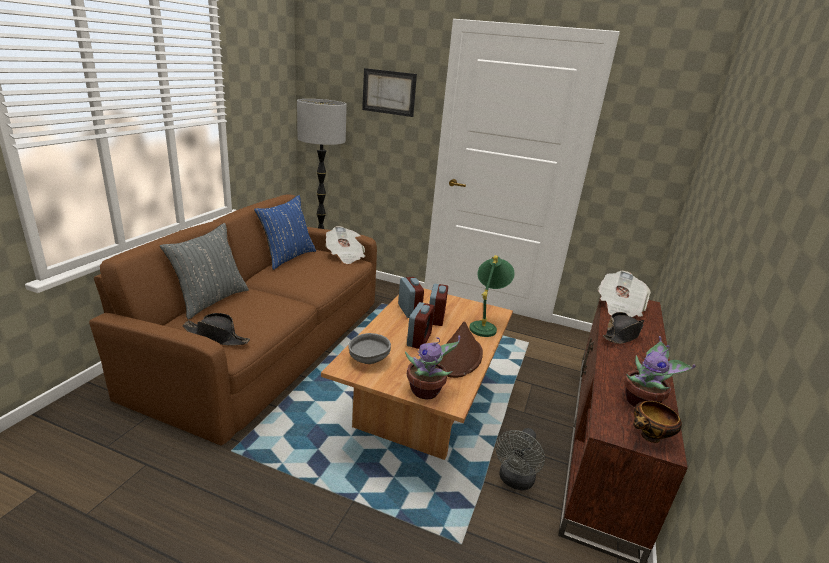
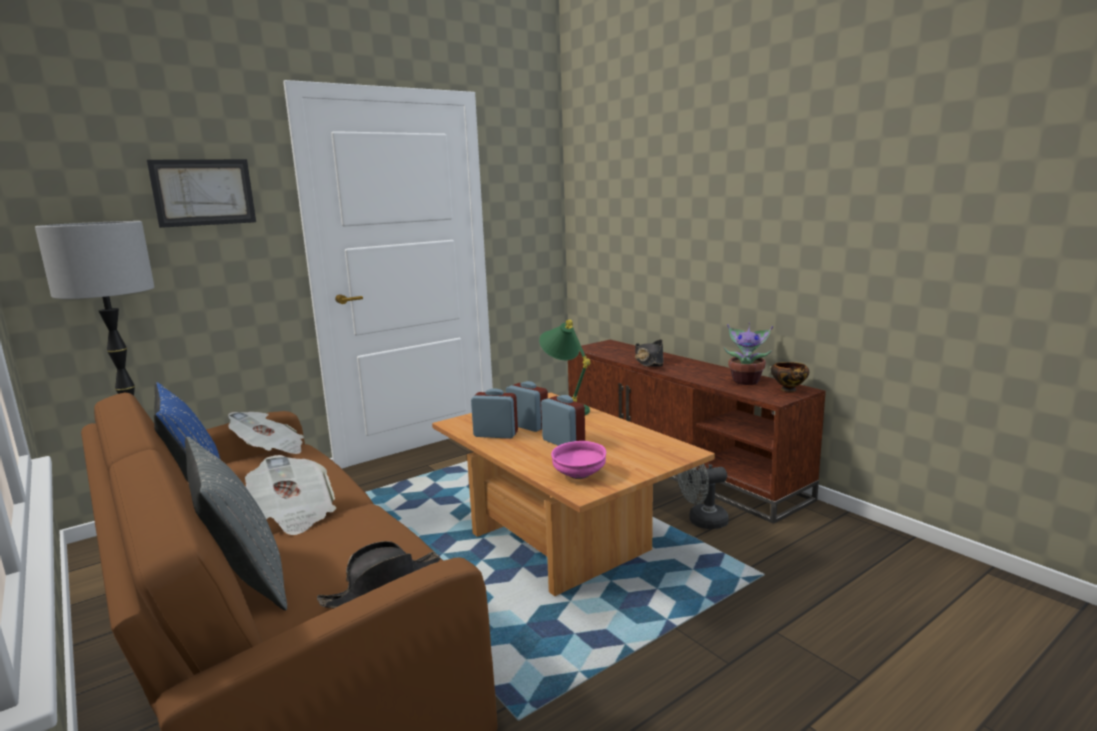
camera: 55 degrees left, 10 degrees down
grey bowl [348,333,391,364] -> pink bowl [551,441,606,479]
potted plant [405,336,460,399] -> none
brown hat [440,321,483,378] -> none
grey fan [495,428,545,491] -> grey fan turned 105 degrees clockwise [677,464,729,529]
newspaper [598,271,651,317] -> newspaper moved to [245,455,336,535]

